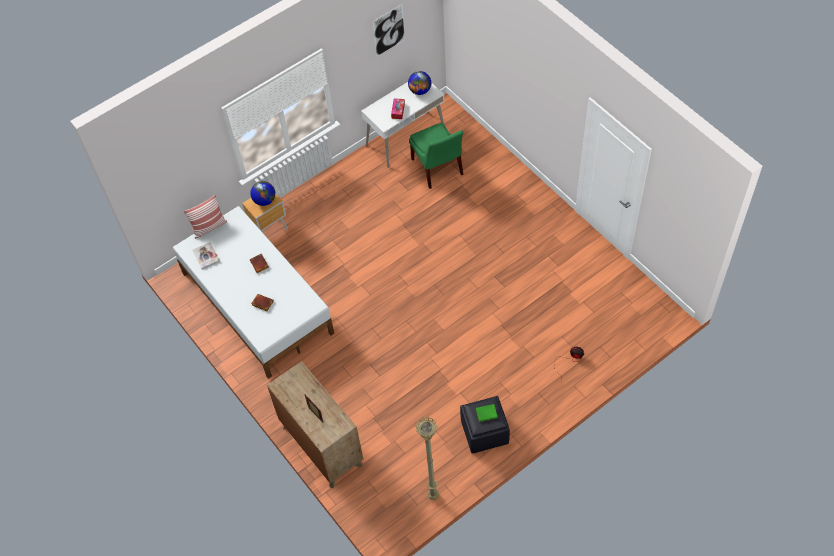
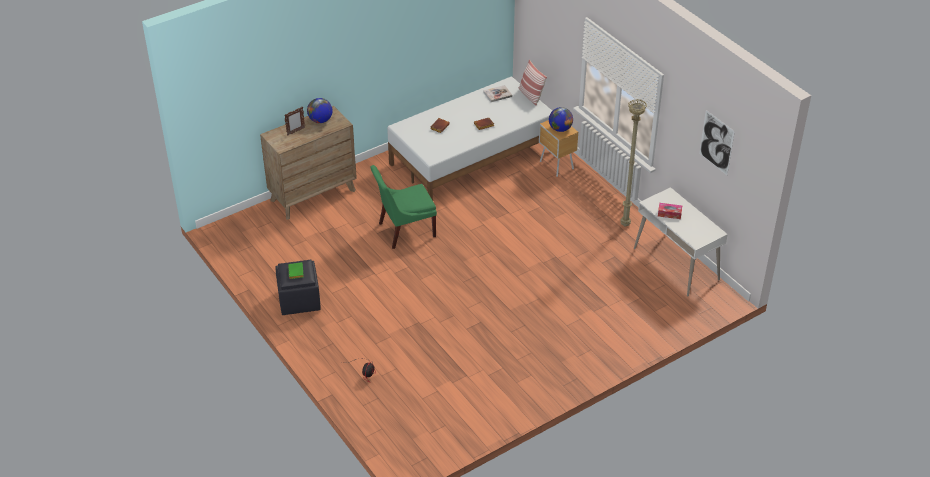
camera: 90 degrees right, 15 degrees down
globe [408,71,431,95] -> globe moved to [307,98,333,123]
green chair [409,123,463,189] -> green chair moved to [370,165,437,249]
beige floor lamp [415,417,439,500] -> beige floor lamp moved to [620,99,647,226]

